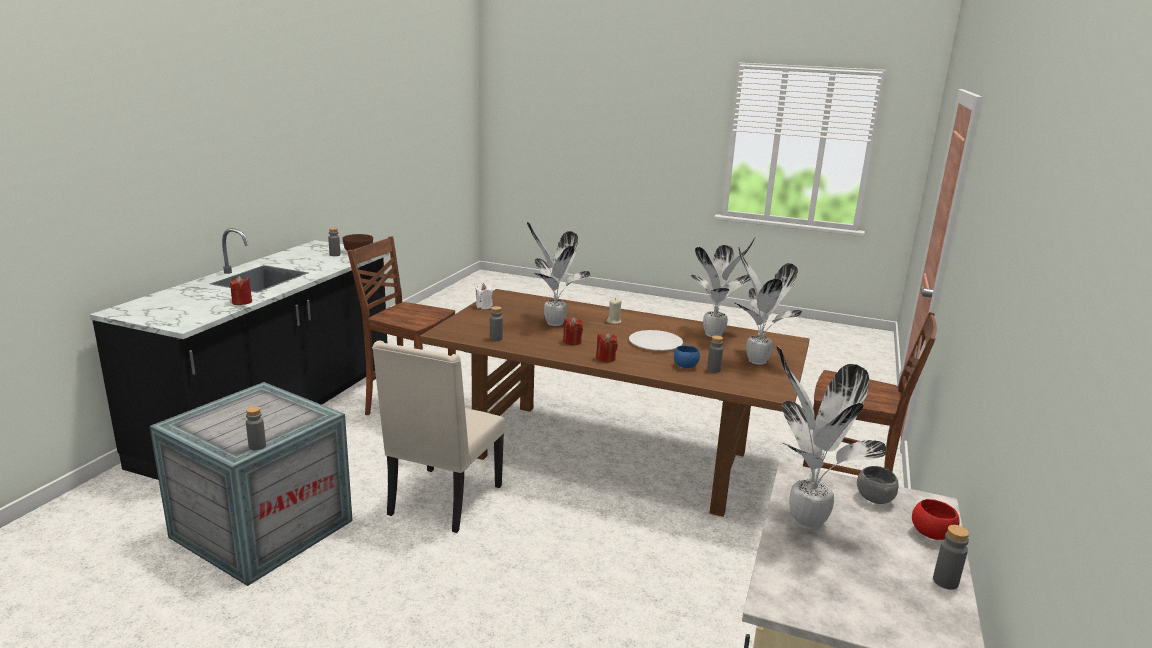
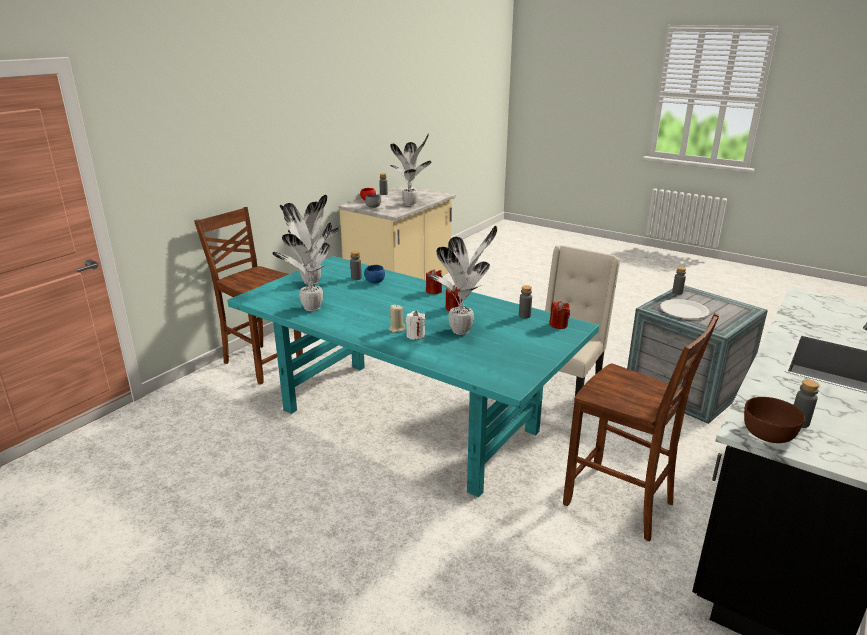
camera: 165 degrees left, 5 degrees up
red candle [230,276,252,305] -> red candle moved to [549,301,570,329]
brown dining table [420,289,809,517] -> turquoise dining table [227,256,599,497]
white candle [475,283,493,309] -> white candle moved to [406,311,425,340]
white plate [629,330,683,351] -> white plate moved to [660,299,709,319]

